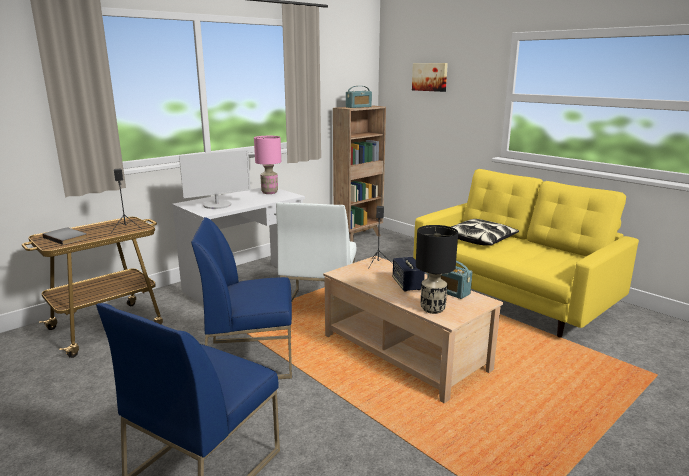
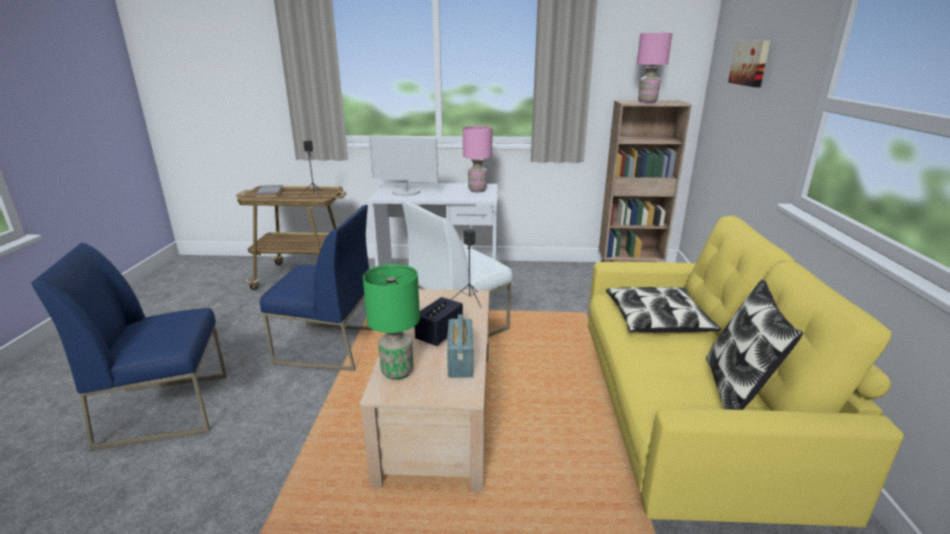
camera: 45 degrees right, 5 degrees up
blue chair [191,217,292,379] -> blue chair turned 150 degrees clockwise [260,205,373,371]
radio [346,86,372,108] -> pink table lamp [637,33,672,103]
black table lamp [416,225,458,314] -> green table lamp [363,264,420,380]
none -> pillow [706,280,803,410]

